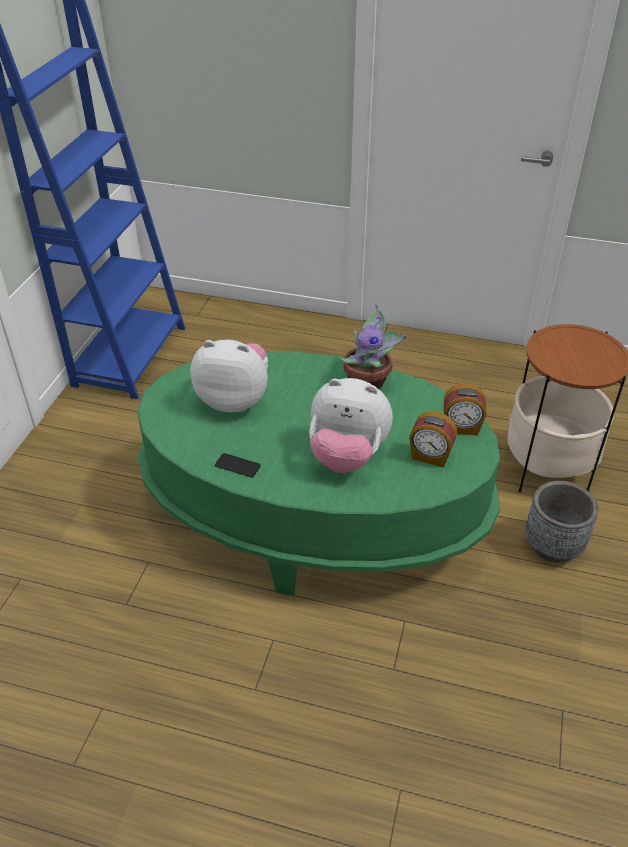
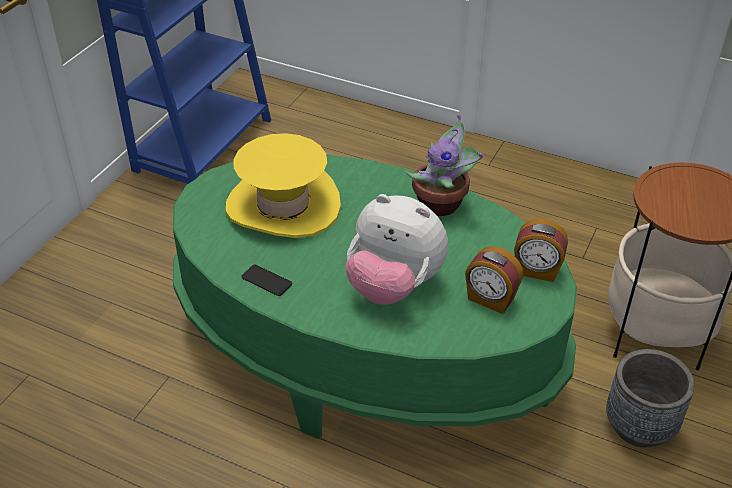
camera: 10 degrees right, 0 degrees up
plush toy [190,340,268,412] -> yellow hat [226,133,341,238]

